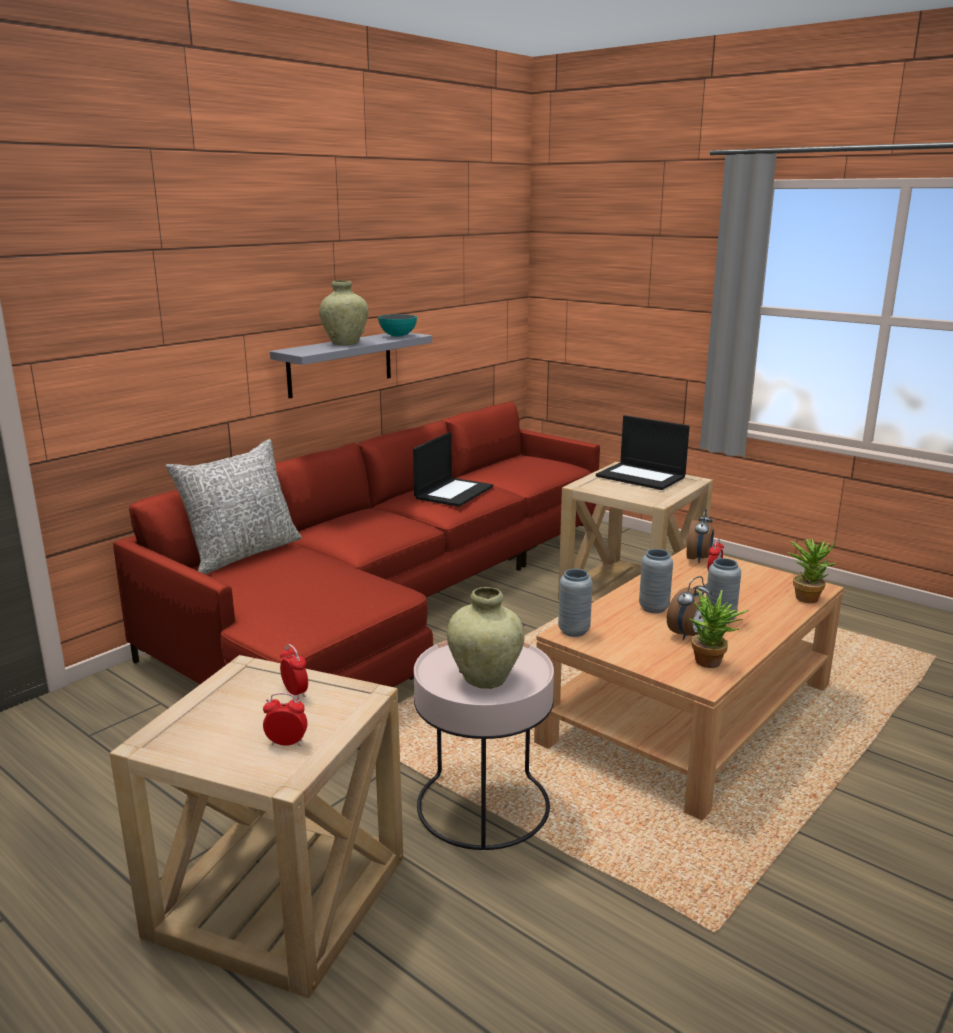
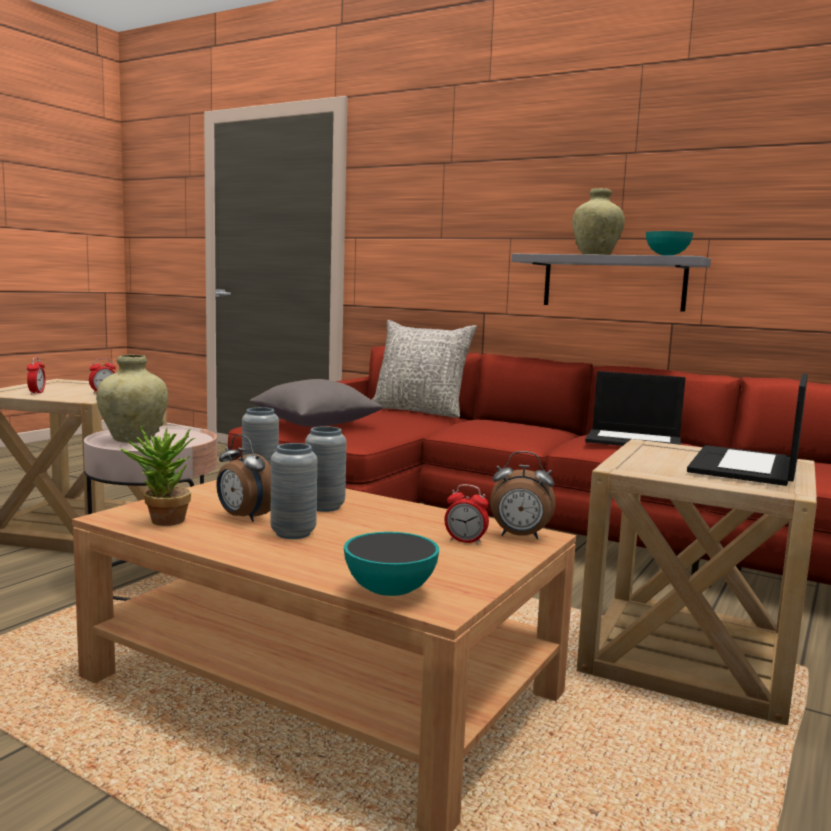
camera: 80 degrees right, 10 degrees down
potted plant [787,539,836,603] -> bowl [344,532,439,596]
none -> grey pillow [250,379,382,427]

